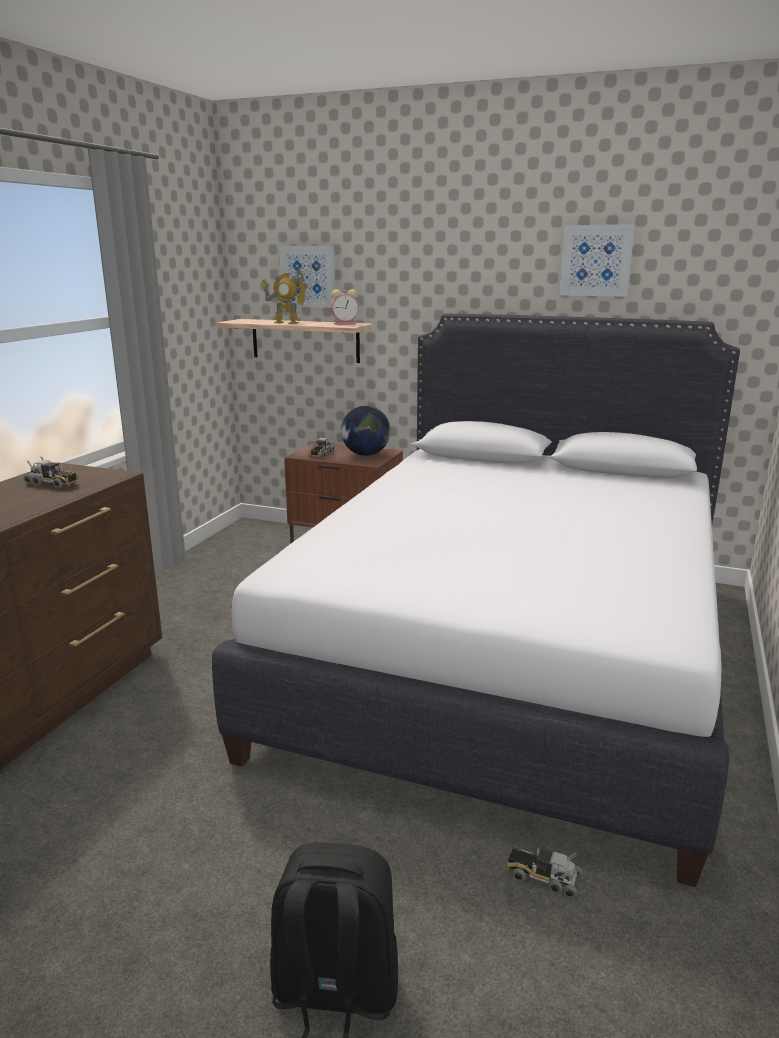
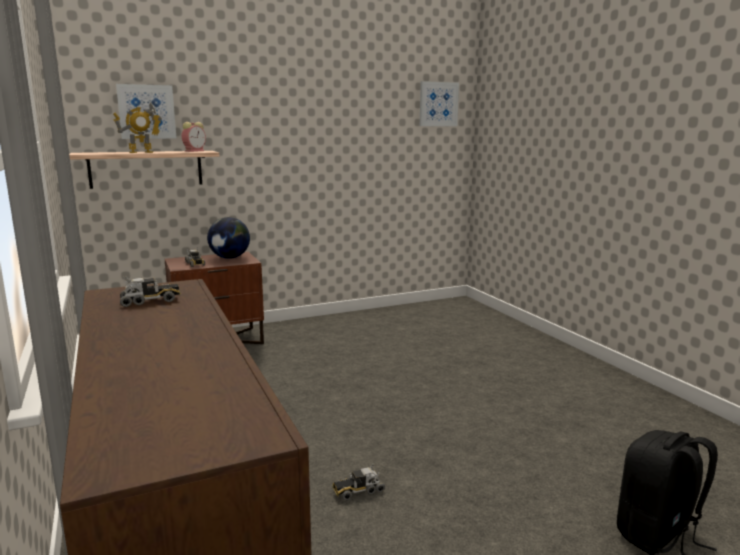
camera: 45 degrees left, 5 degrees down
white bed [212,314,740,887] -> none
toy truck [506,847,583,899] -> toy truck moved to [333,463,385,500]
picture [559,225,635,297] -> picture moved to [420,81,459,126]

